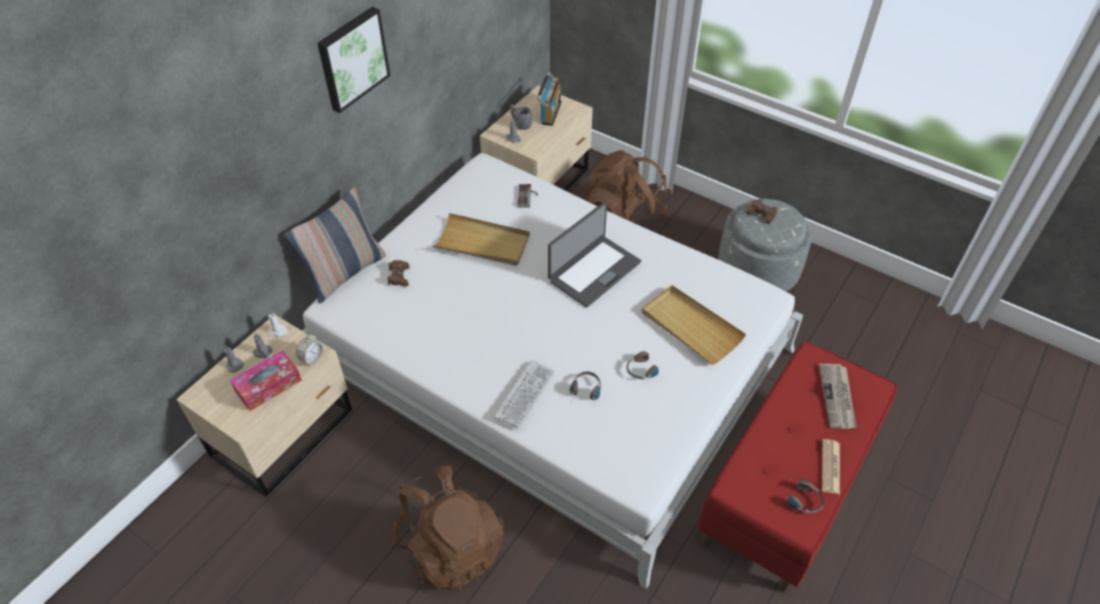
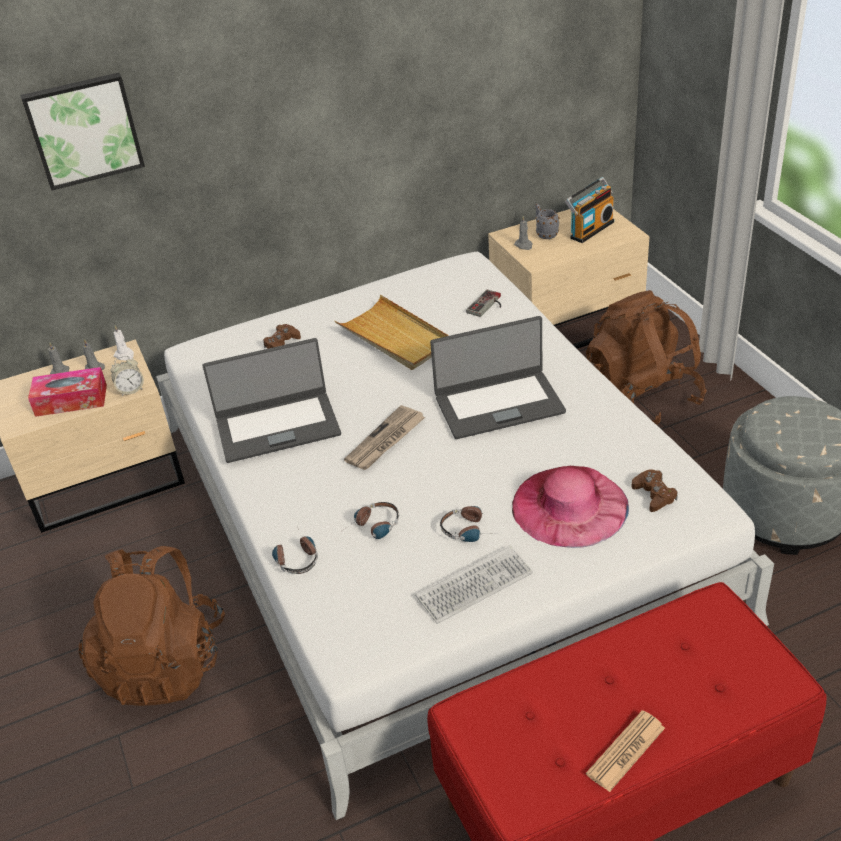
camera: 35 degrees right, 10 degrees down
pillow [284,188,386,303] -> none
picture [317,7,390,113] -> picture moved to [20,73,145,190]
keyboard [494,360,555,430] -> keyboard moved to [415,545,533,624]
beige tray [642,285,746,365] -> pink hat [512,466,629,548]
brown game controller [747,199,777,224] -> brown game controller moved to [631,469,678,512]
headphones [782,474,824,513] -> headphones moved to [272,527,318,574]
newspaper [819,363,857,429] -> newspaper moved to [344,405,425,470]
none -> laptop [202,338,341,463]

